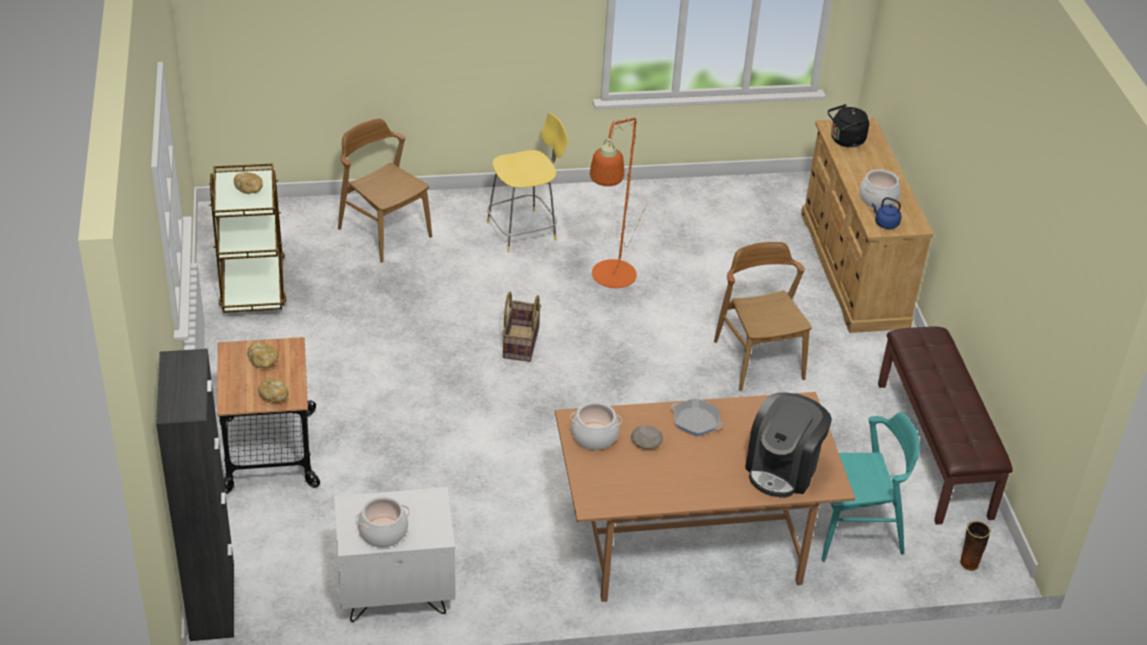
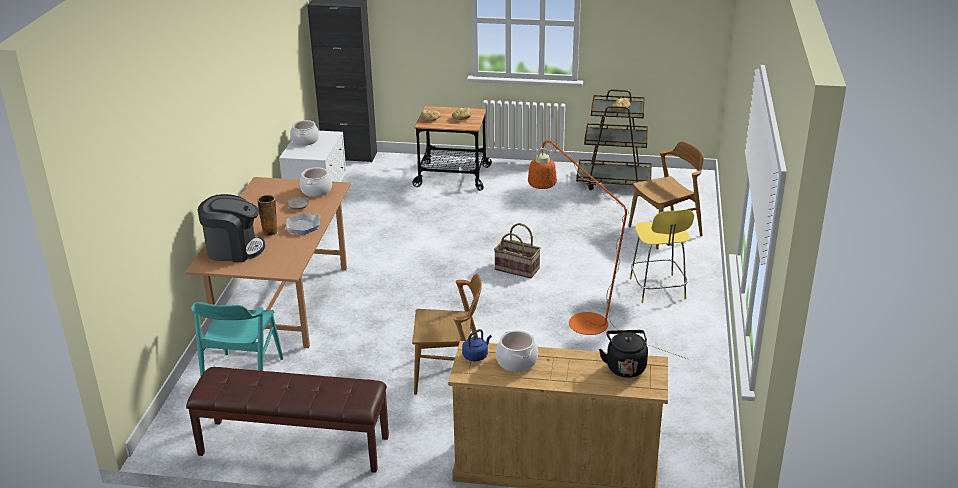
camera: 110 degrees right, 10 degrees down
coffee machine [745,392,832,498] -> coffee machine turned 135 degrees clockwise [198,194,265,262]
vase [959,521,991,571] -> vase moved to [257,195,278,237]

